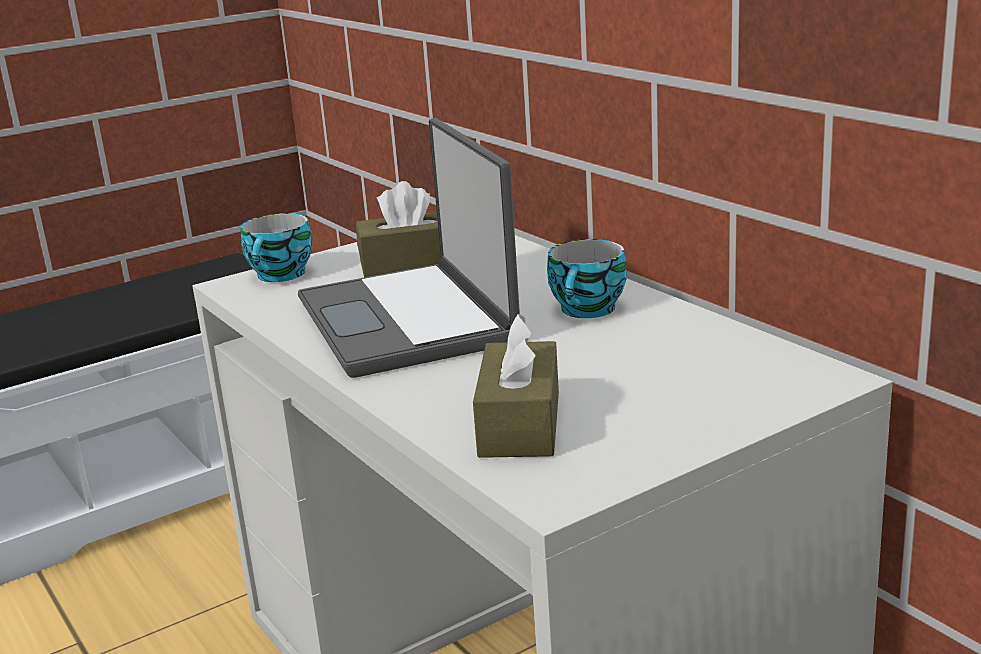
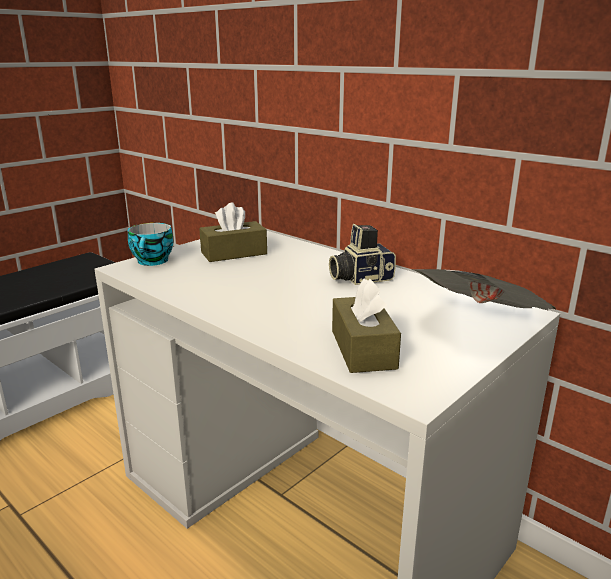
camera: 15 degrees left, 0 degrees up
laptop [298,118,520,378] -> none
cup [547,239,627,318] -> camera [329,224,396,285]
none -> newspaper [412,269,556,311]

